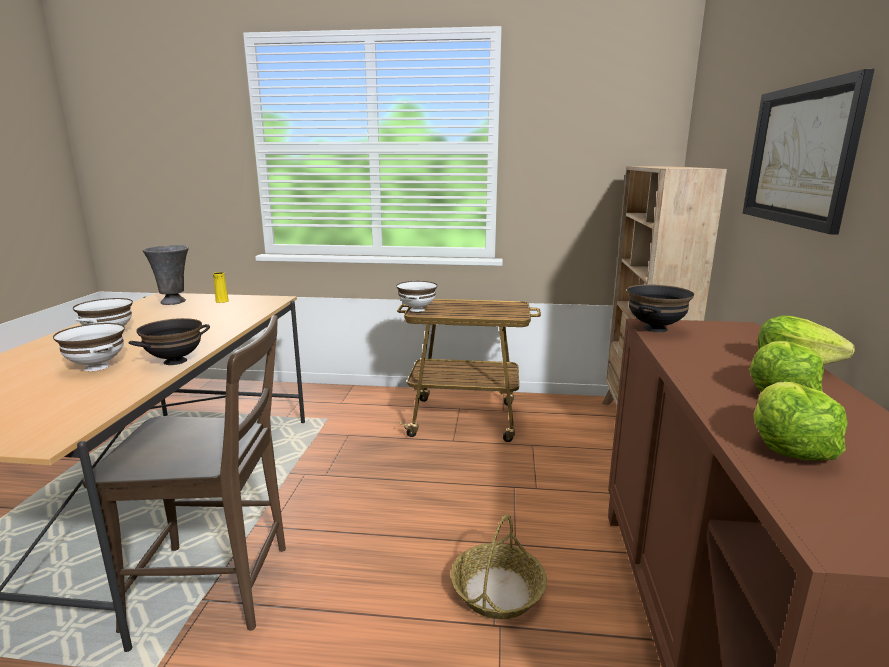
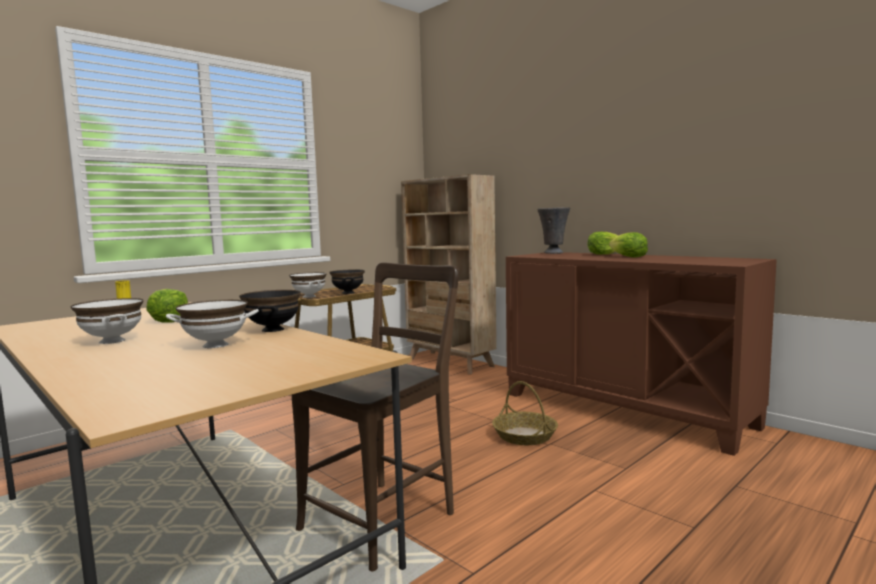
camera: 50 degrees left, 10 degrees down
grey vase [143,245,189,305] -> grey vase moved to [538,207,570,254]
black bowl [627,284,694,332] -> black bowl moved to [329,269,365,294]
picture [743,69,875,234] -> none
lettuce [754,382,848,461] -> lettuce moved to [146,289,188,323]

